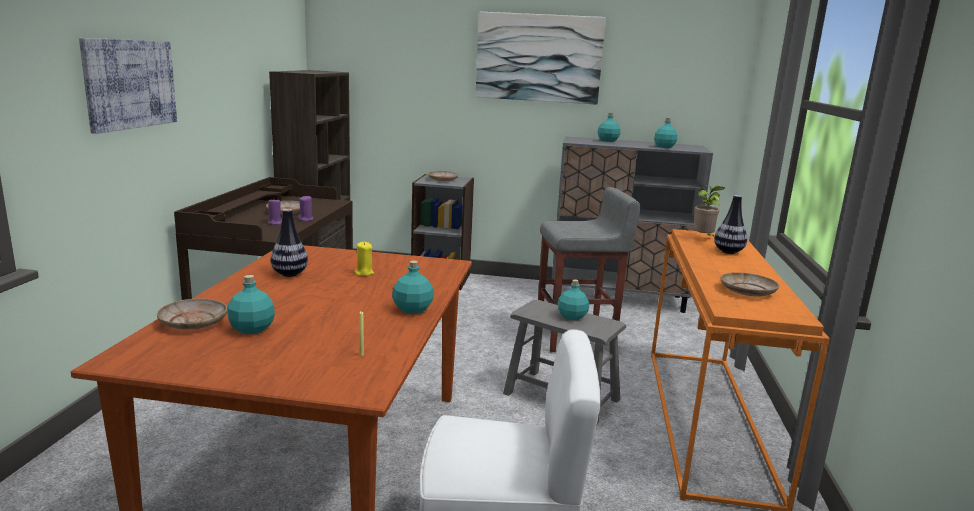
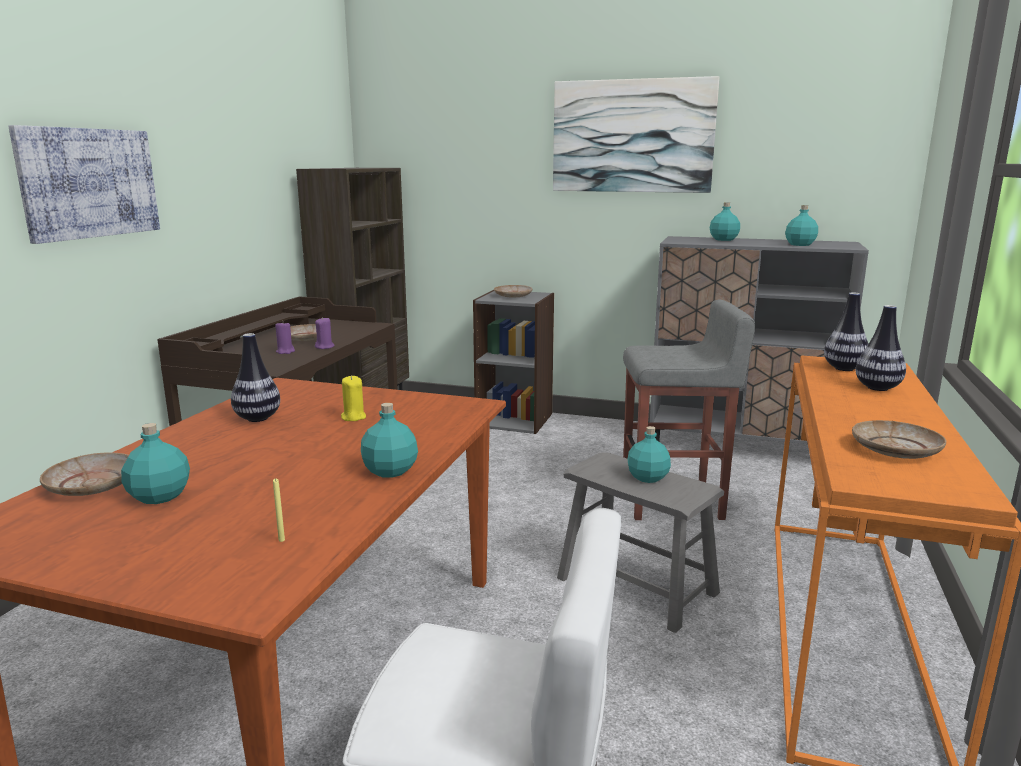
camera: 10 degrees right, 0 degrees up
potted plant [693,185,725,236] -> vase [824,292,868,371]

